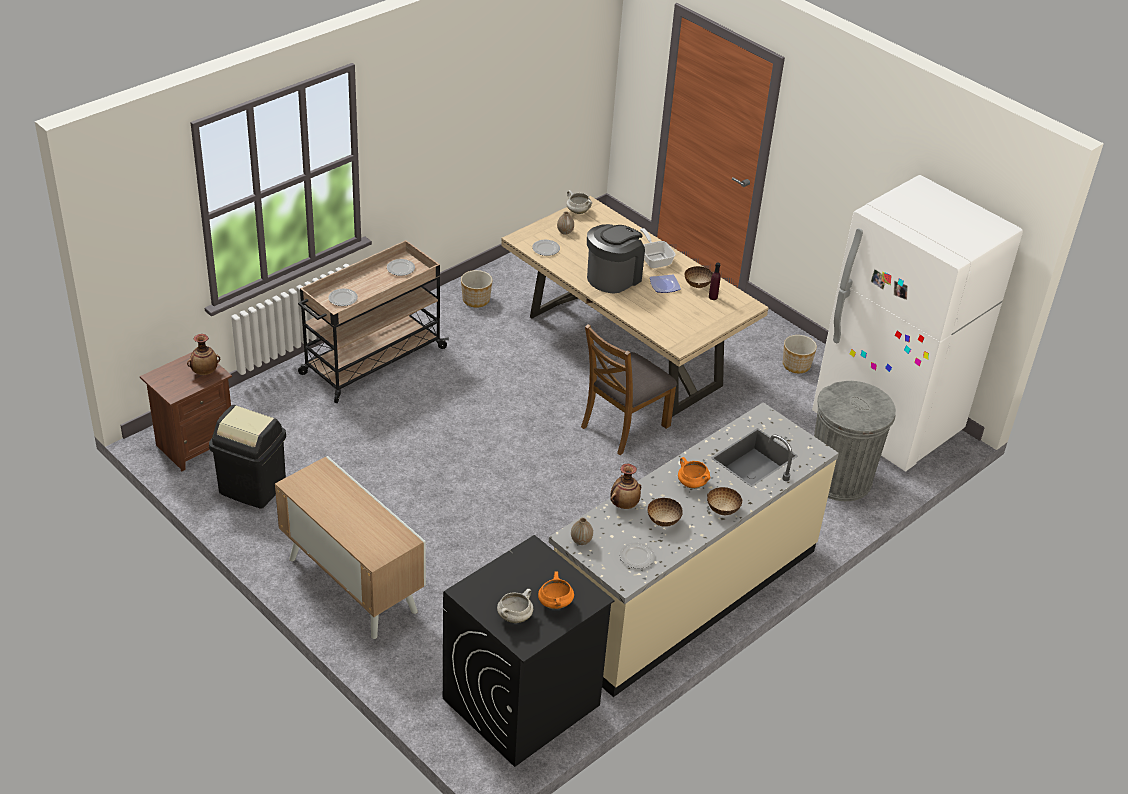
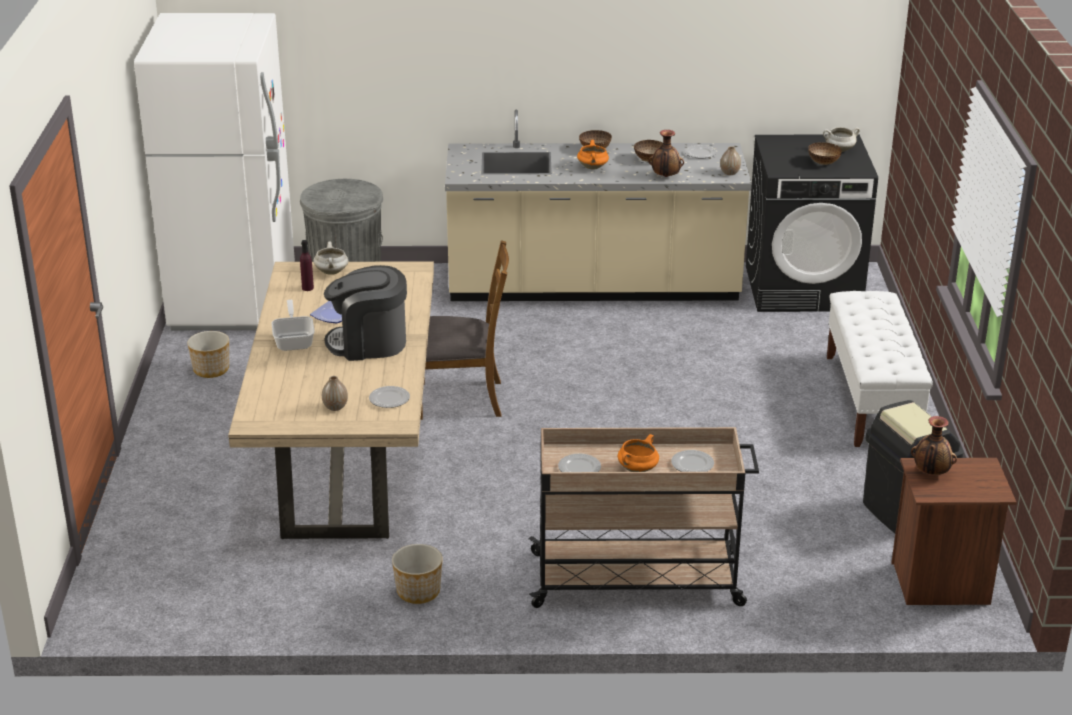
camera: 135 degrees left, 10 degrees down
cabinet [275,456,426,639] -> white bench [827,291,933,447]
orange cooking pot [538,571,574,609] -> orange cooking pot moved to [618,434,659,472]
white cooking pot [566,190,592,214] -> white cooking pot moved to [313,242,348,275]
frying pan [640,228,676,268] -> frying pan turned 150 degrees clockwise [272,300,315,351]
bowl [685,266,713,288] -> bowl moved to [808,142,842,165]

